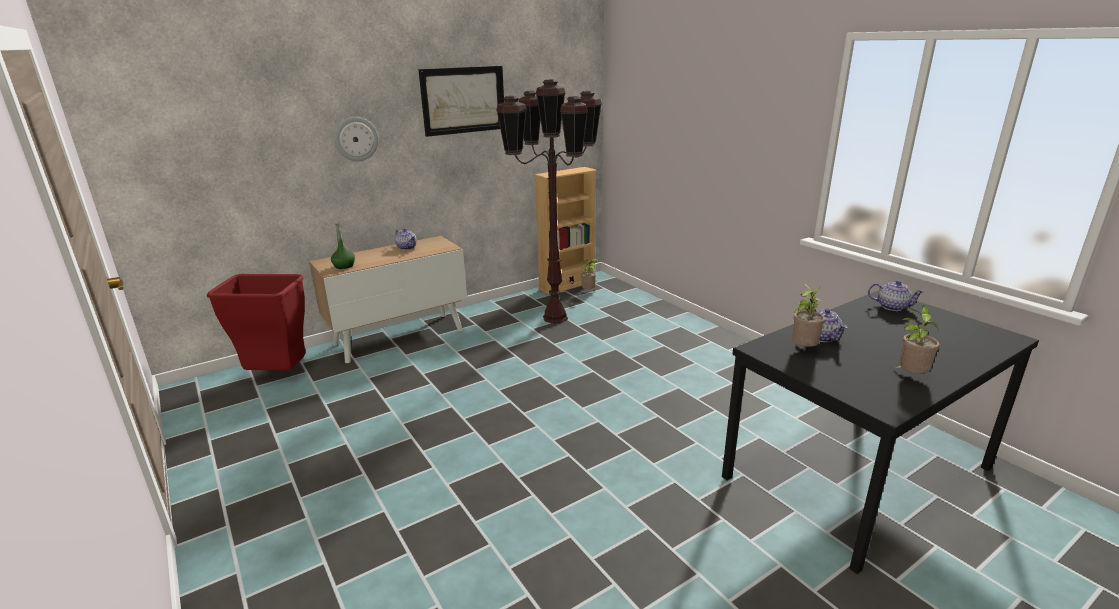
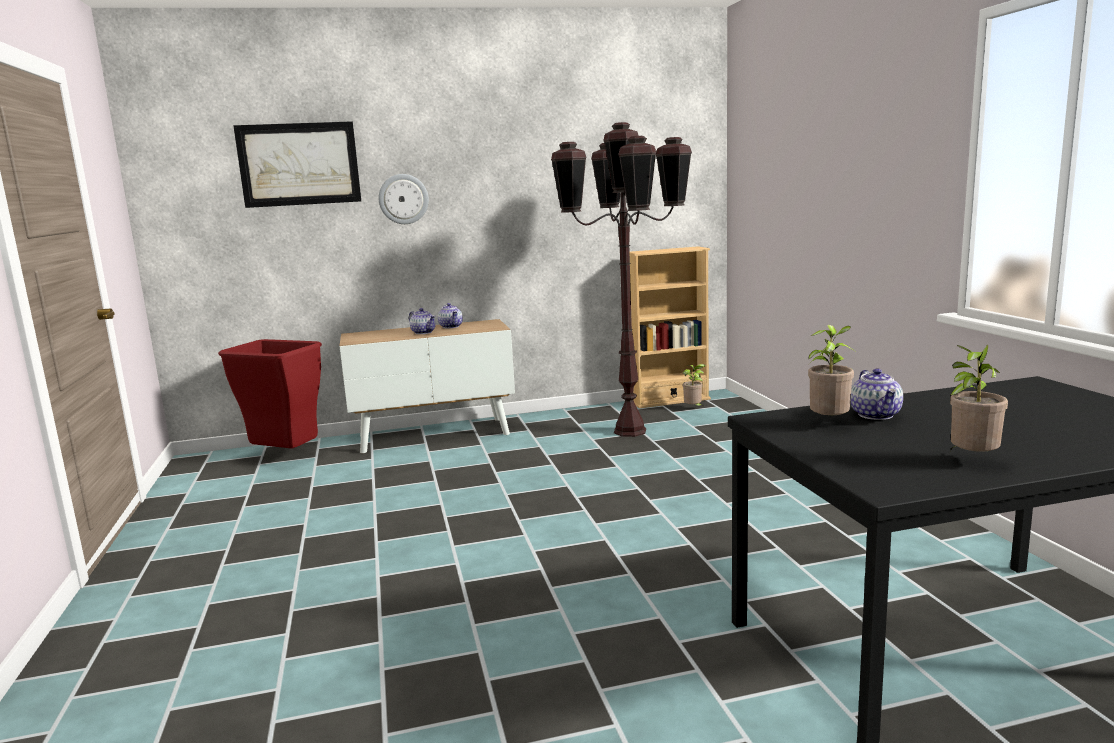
camera: 20 degrees right, 10 degrees down
green bottle [331,223,355,269] -> none
picture [418,66,504,137] -> picture moved to [233,121,361,208]
teapot [868,280,925,311] -> teapot moved to [409,308,436,334]

